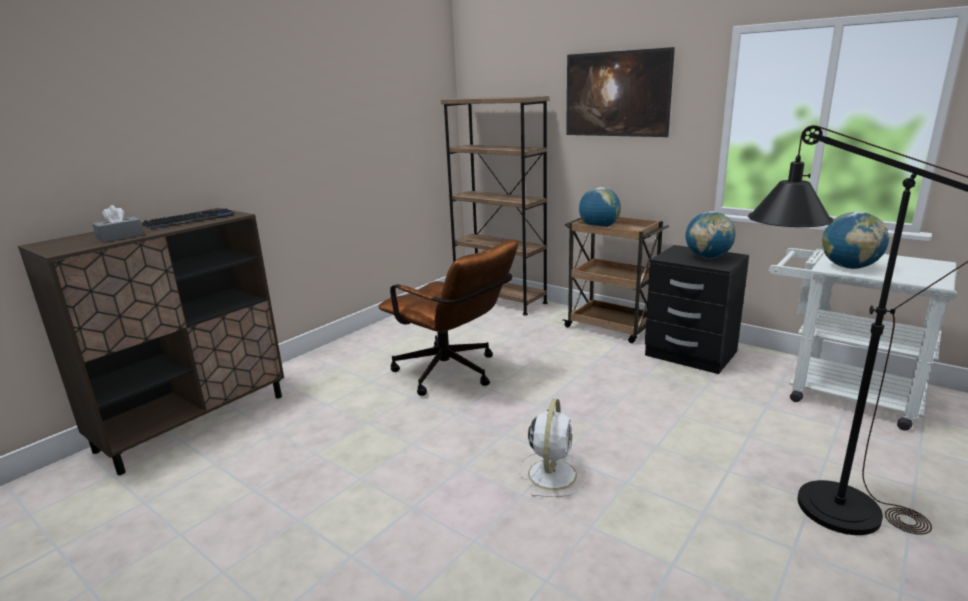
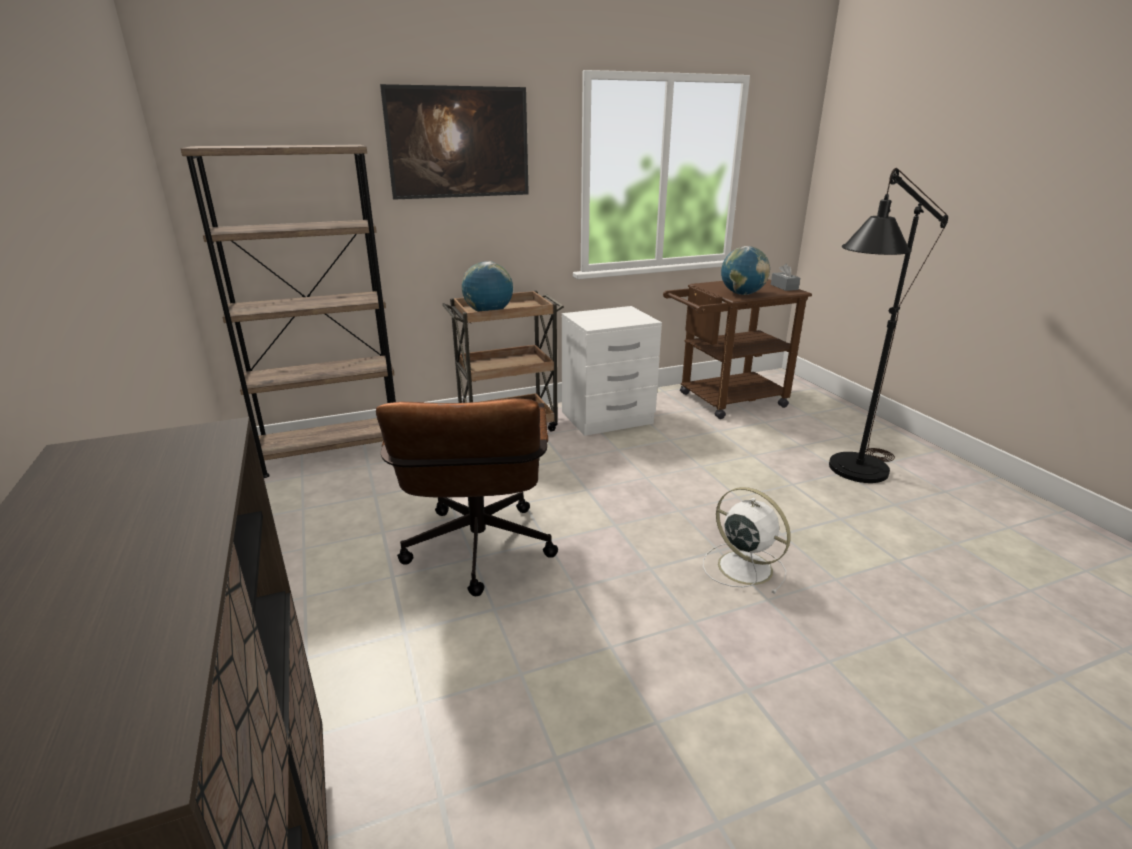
camera: 60 degrees left, 5 degrees up
grey tissue box [93,205,144,243] -> grey tissue box moved to [771,264,800,291]
keyboard [142,209,235,229] -> none
brown office chair [379,239,518,396] -> brown office chair turned 105 degrees clockwise [376,398,558,596]
black nightstand [645,245,749,374] -> white nightstand [562,306,662,436]
globe [686,211,736,259] -> none
white cart [769,248,958,431] -> brown cart [663,279,812,419]

